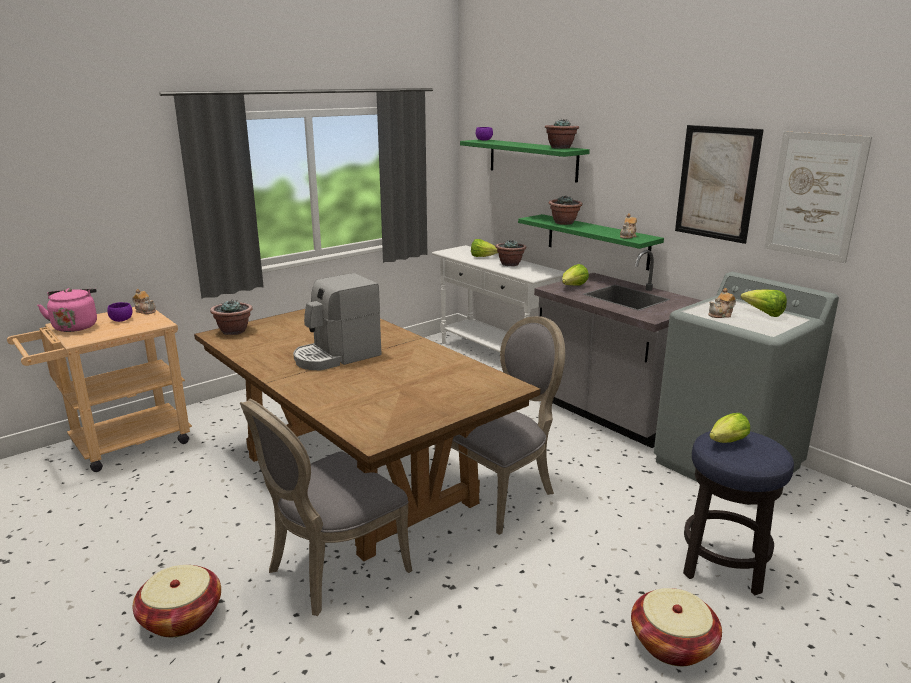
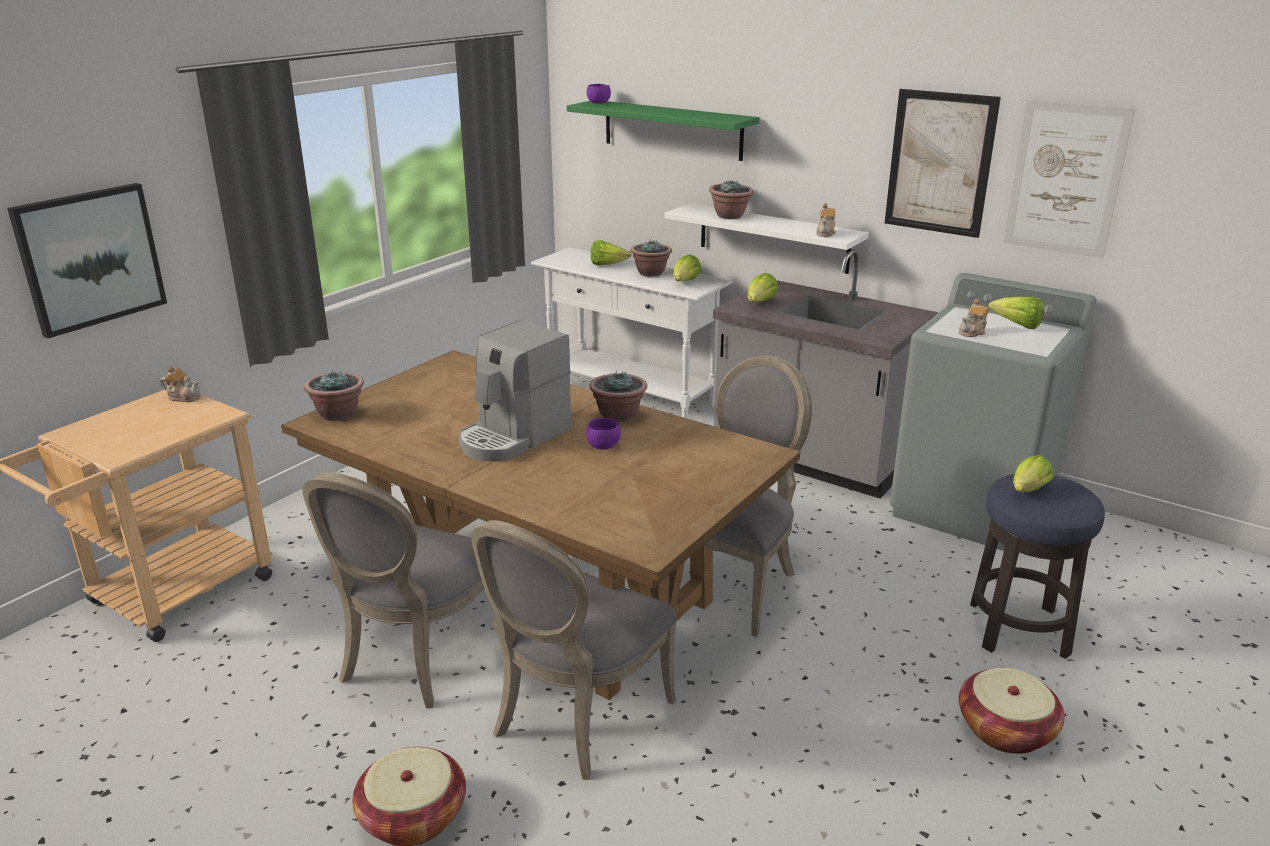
camera: 15 degrees left, 5 degrees up
pink kettle [37,288,97,332] -> none
purple bowl [107,302,133,322] -> purple bowl moved to [586,418,621,450]
green shelf [518,214,664,270] -> white shelf [665,203,869,274]
potted plant [545,119,579,149] -> potted plant moved to [589,371,647,422]
none -> picture [7,183,167,338]
none -> grey chair [303,472,484,708]
none -> lettuce [673,254,701,281]

